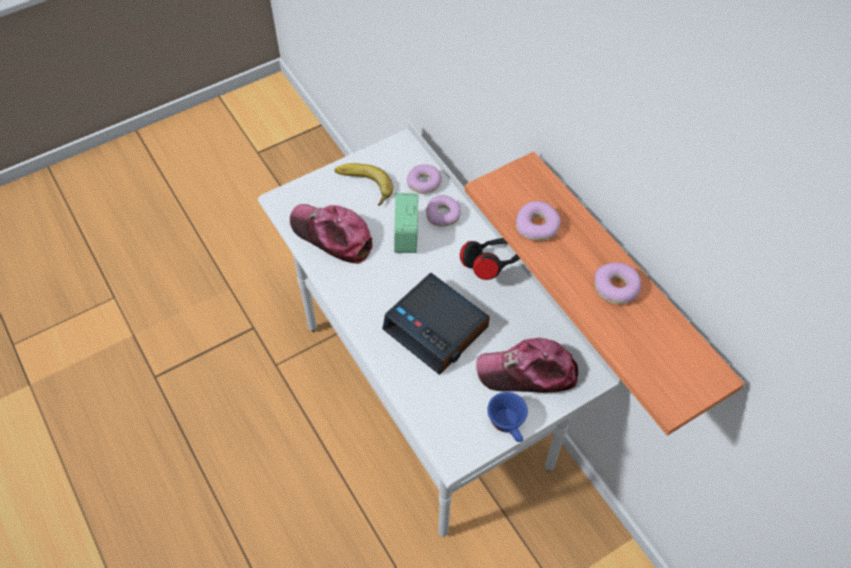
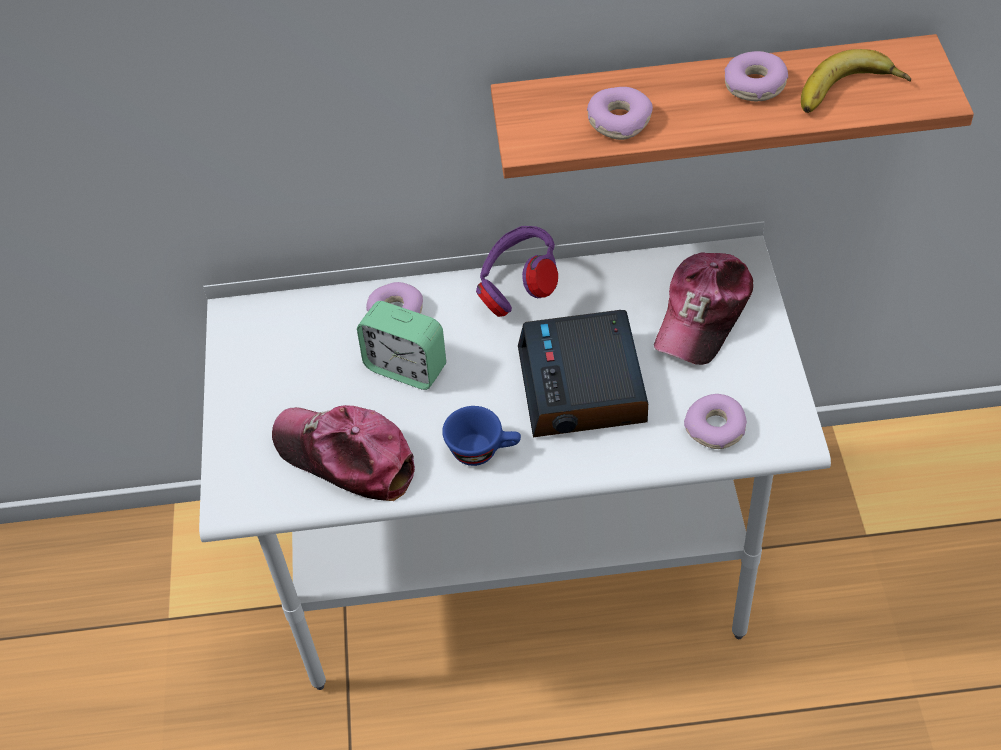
camera: 60 degrees left, 5 degrees down
cap [290,204,372,264] -> cap turned 60 degrees clockwise [272,405,415,501]
banana [335,163,394,206] -> banana moved to [801,49,911,113]
alarm clock [382,273,490,375] -> alarm clock turned 105 degrees clockwise [518,310,648,437]
donut [407,164,442,194] -> donut moved to [684,394,747,449]
black headphones [460,238,520,280] -> purple headphones [476,226,558,317]
blue cup [487,392,528,442] -> blue cup moved to [442,406,521,466]

